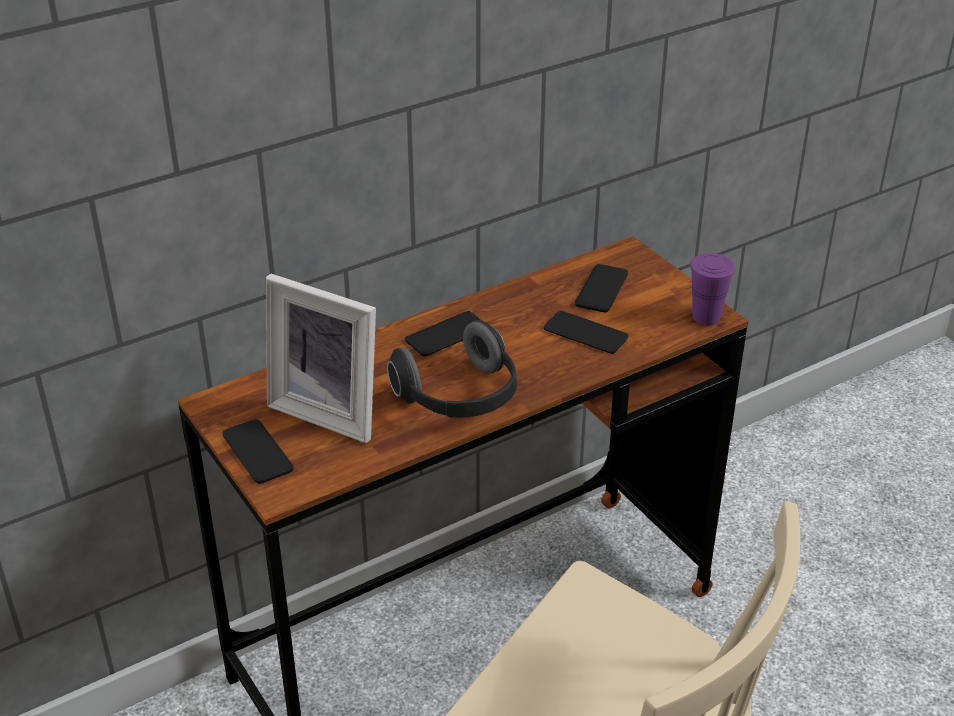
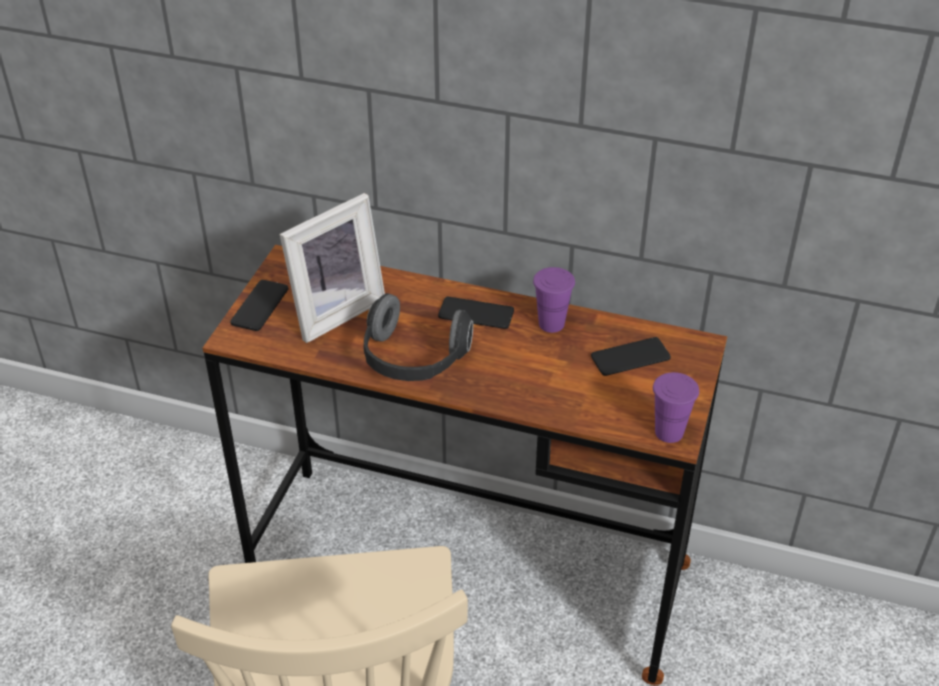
camera: 50 degrees right, 5 degrees up
picture frame [266,274,376,443] -> picture frame turned 120 degrees counterclockwise [280,193,385,343]
phone [544,311,628,354] -> none
none -> purple cup [533,267,575,333]

